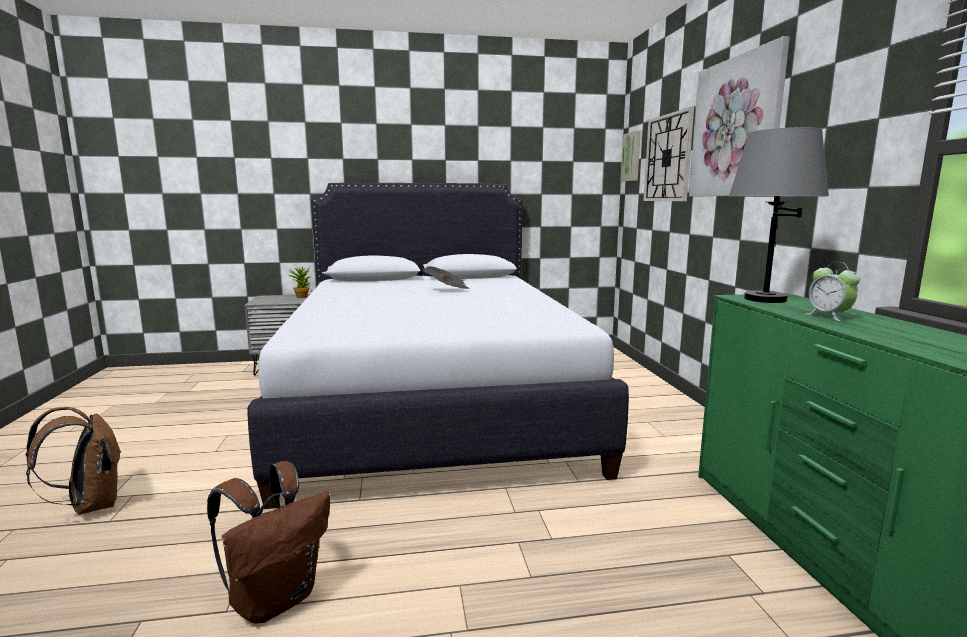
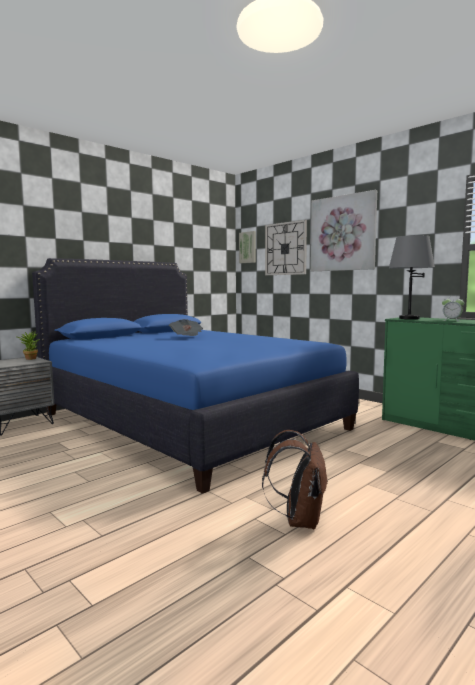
camera: 35 degrees left, 5 degrees down
brown backpack [25,407,121,515] -> none
white bed [247,183,629,509] -> blue bed [32,258,359,494]

